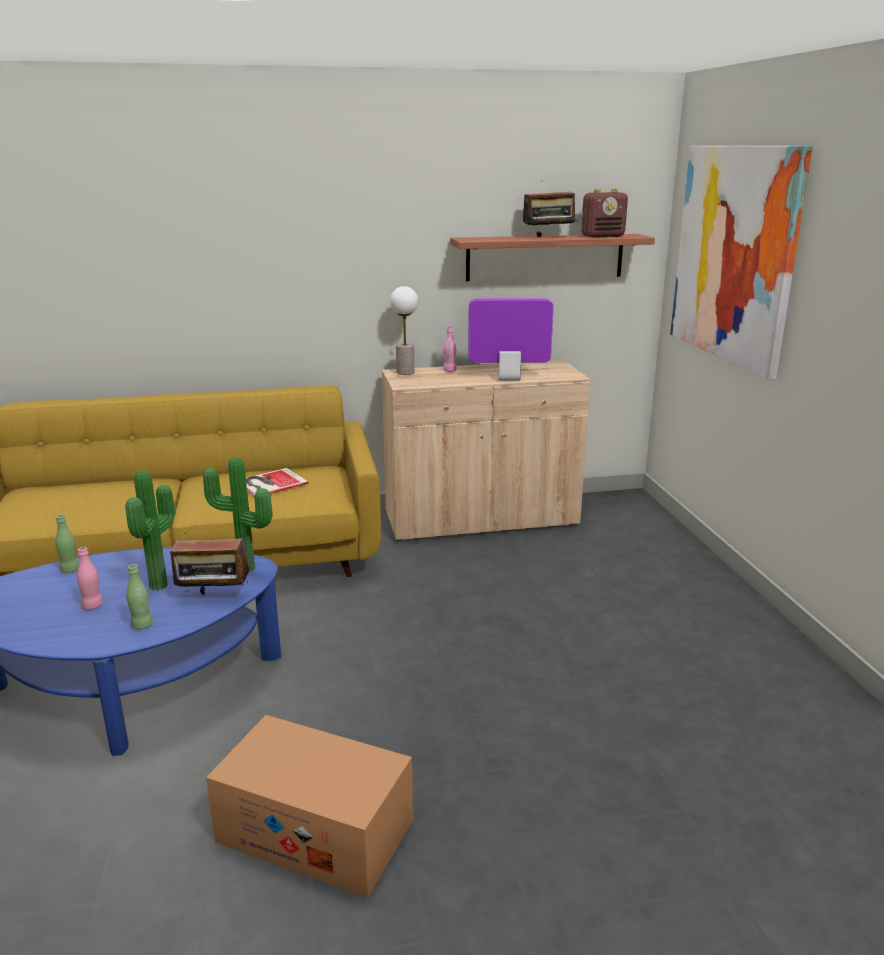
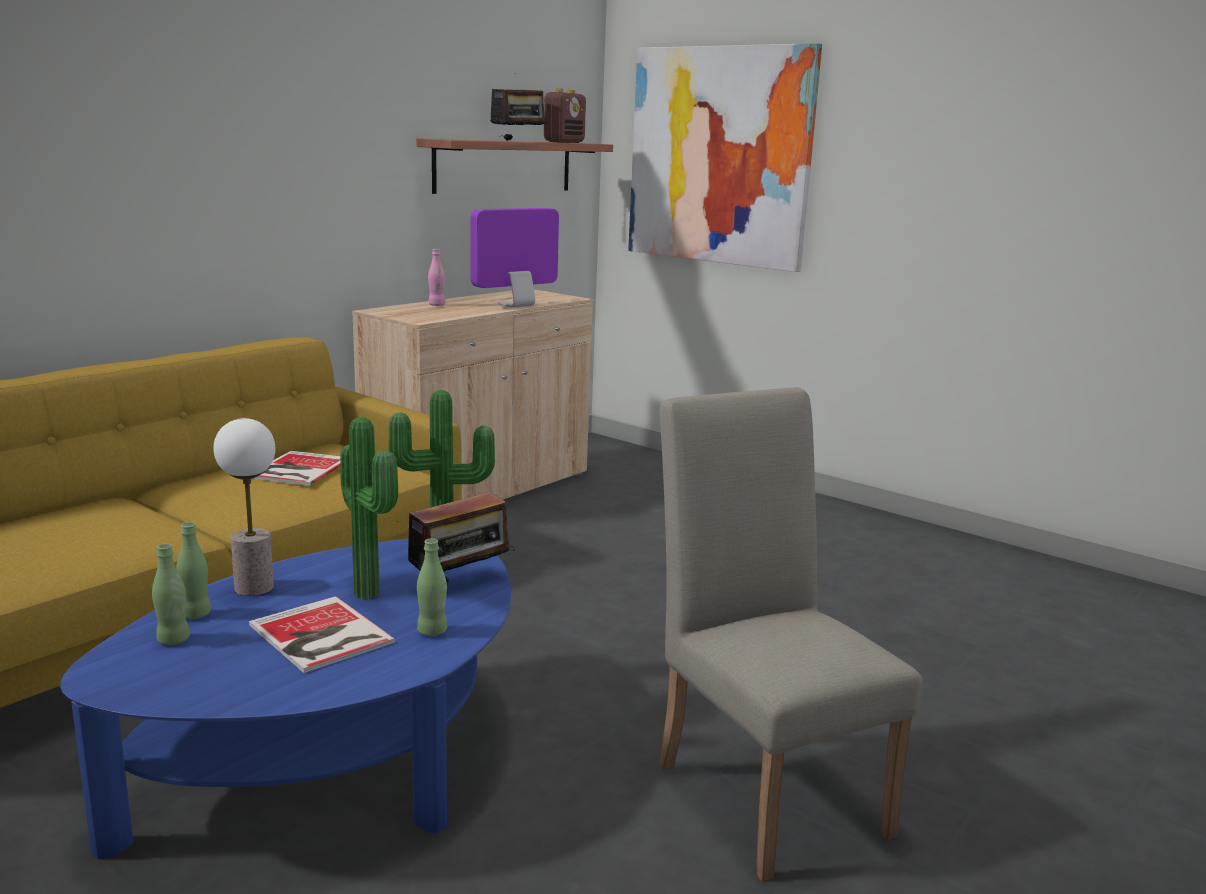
camera: 40 degrees left, 5 degrees down
pink bottle [77,547,103,610] -> book [249,596,396,673]
cardboard box [206,715,413,898] -> beige chair [659,387,923,882]
table lamp [390,286,418,375] -> table lamp moved to [213,418,275,596]
none -> green bottle [152,544,190,645]

